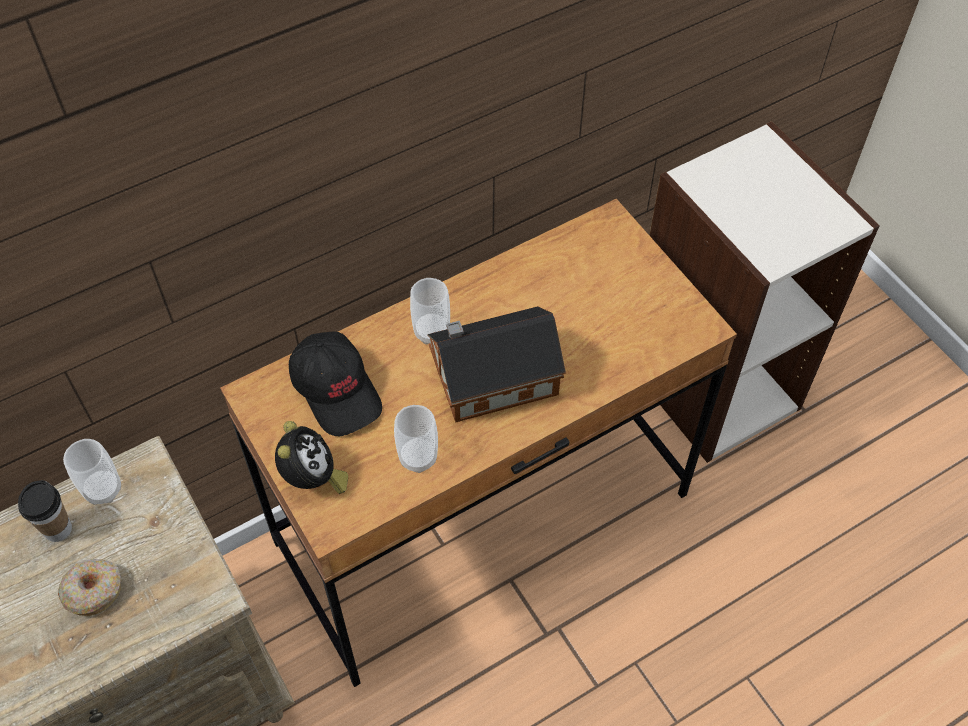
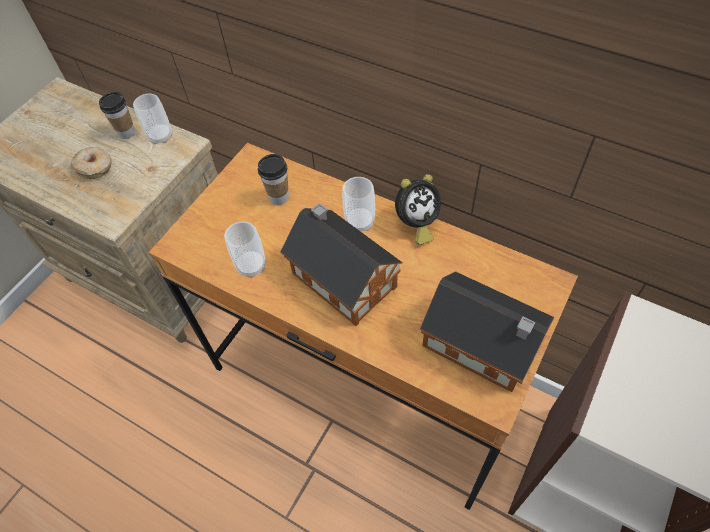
camera: 65 degrees right, 0 degrees up
alarm clock [275,421,348,494] -> alarm clock moved to [395,174,441,245]
black cap [289,332,382,436] -> cup [258,154,289,205]
none -> toy house [420,271,554,392]

